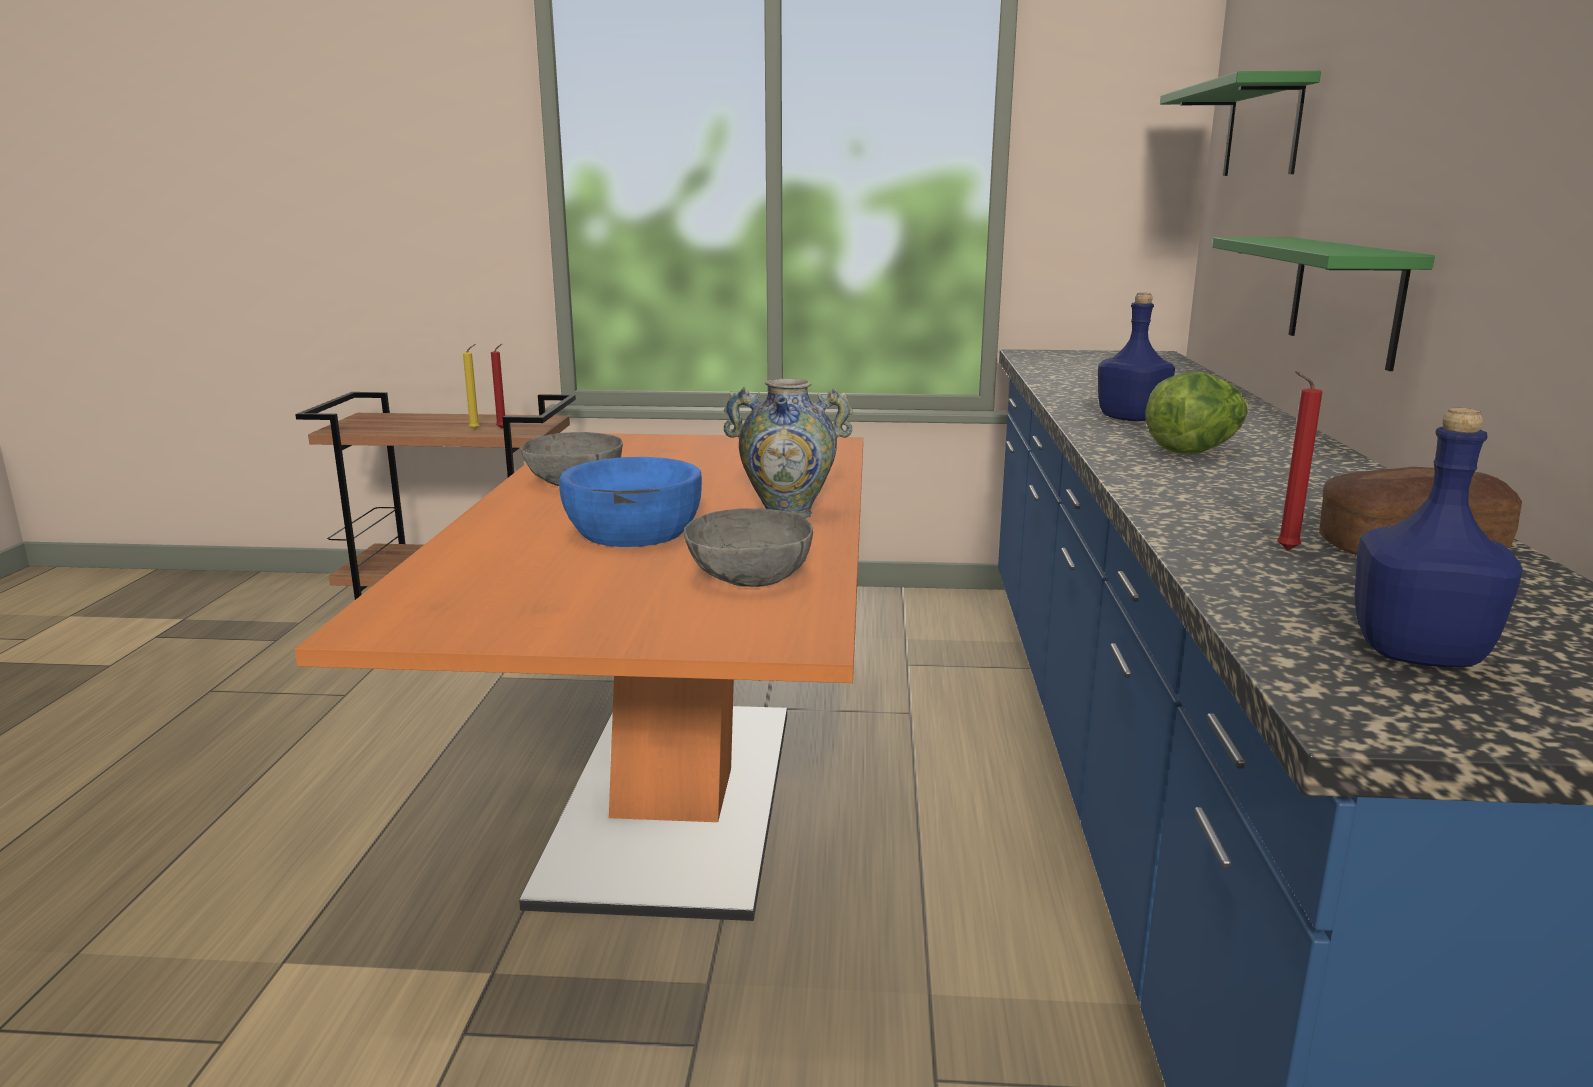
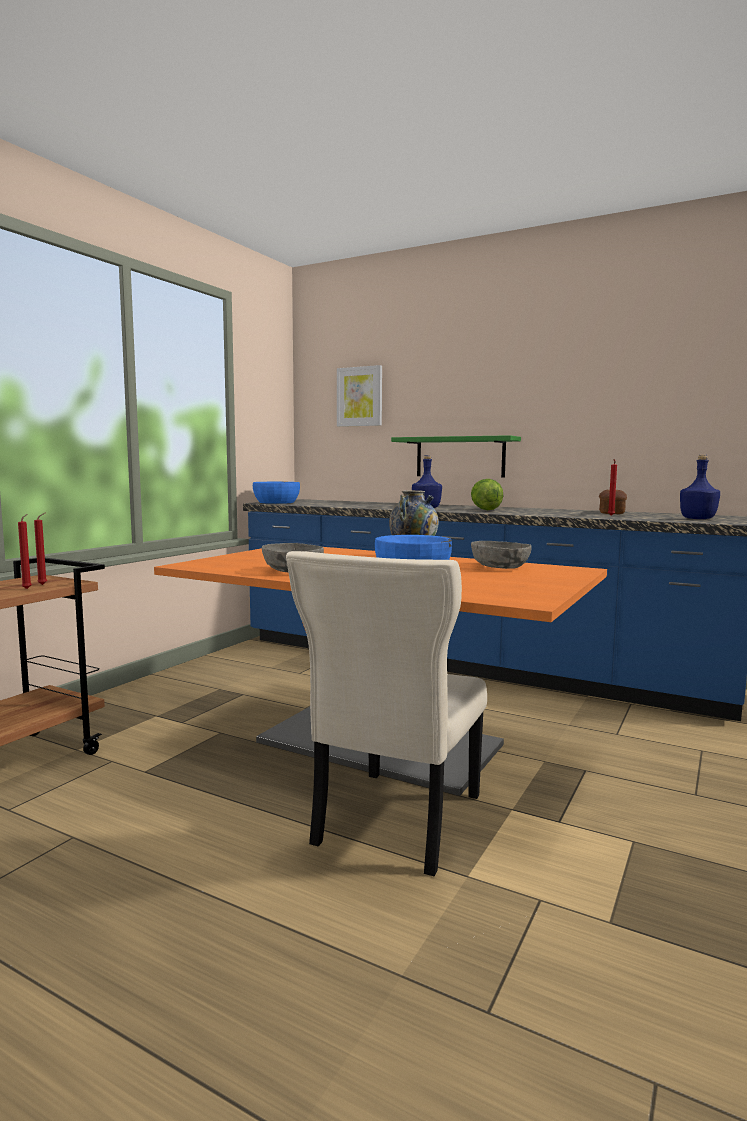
camera: 65 degrees left, 10 degrees down
yellow candle [463,344,480,430] -> red candle [18,514,32,589]
green shelf [1160,71,1321,176] -> picture [337,365,382,427]
none -> blue bowl [253,482,300,504]
none -> beige chair [286,551,487,876]

